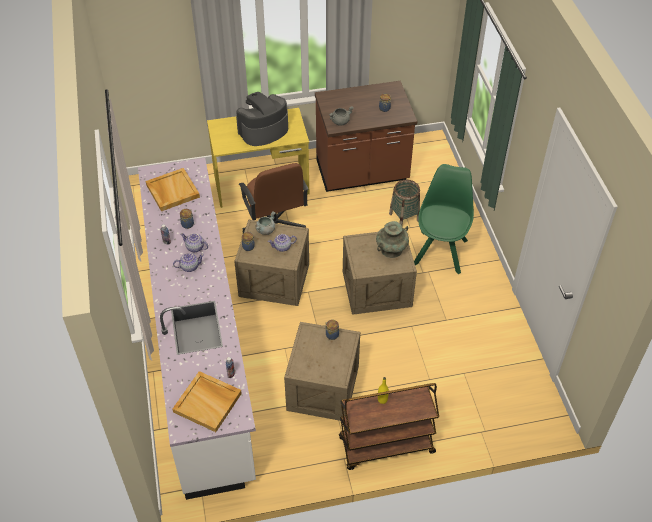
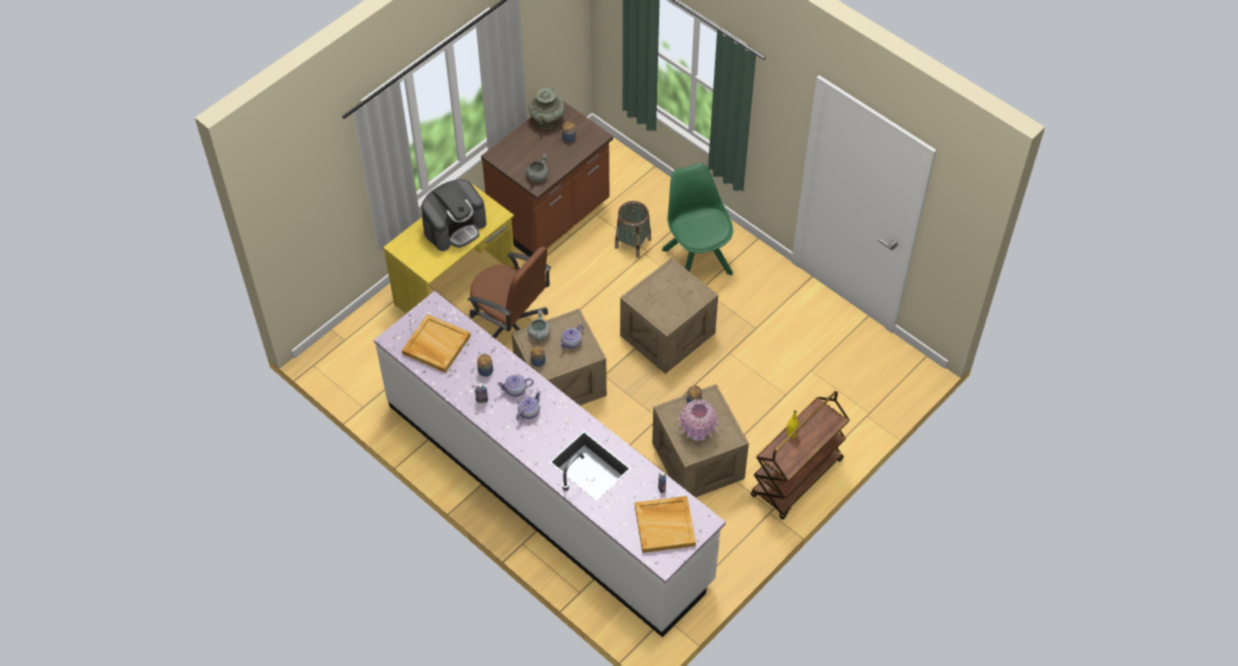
camera: 35 degrees left, 5 degrees up
coffee machine [236,92,288,146] -> coffee machine turned 150 degrees counterclockwise [421,179,486,251]
turquoise vase [376,221,409,258] -> turquoise vase moved to [528,88,565,129]
none -> pink vase [677,399,720,441]

